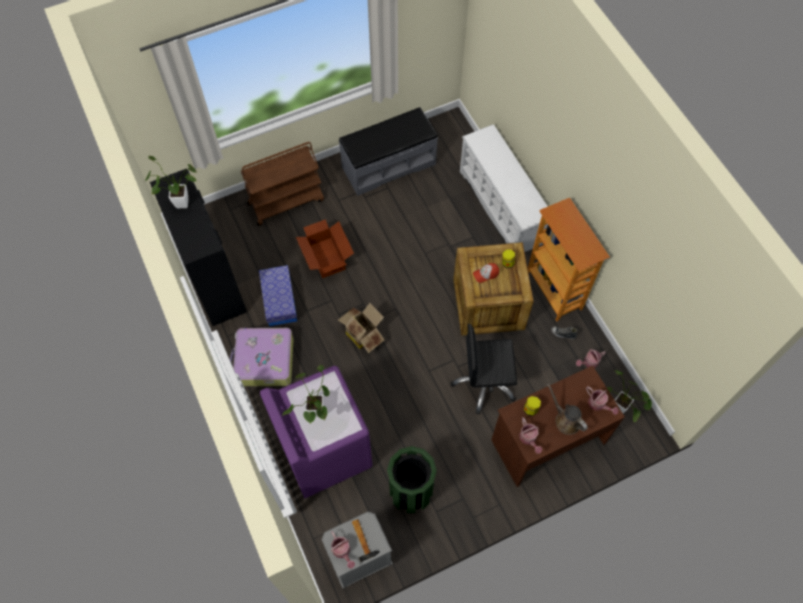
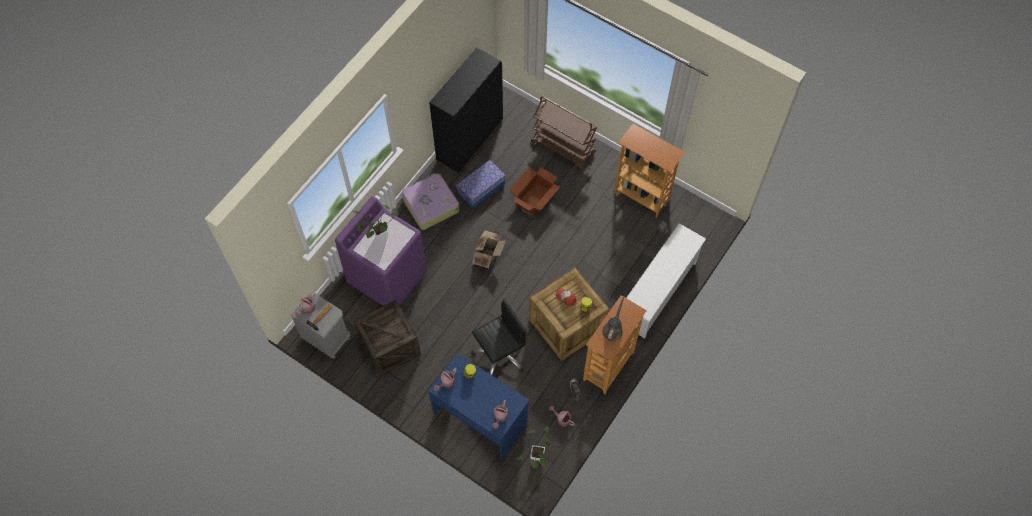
camera: 60 degrees right, 0 degrees up
potted plant [145,156,197,208] -> none
grey bench [339,107,438,196] -> bookcase [614,124,685,218]
green trash can [387,446,437,513] -> crate [354,300,421,376]
black office chair [451,324,517,414] -> black office chair turned 90 degrees clockwise [471,299,527,376]
brown desk [491,365,625,487] -> blue desk [428,353,530,460]
brown watering can [547,384,588,435] -> brown watering can moved to [602,296,625,341]

